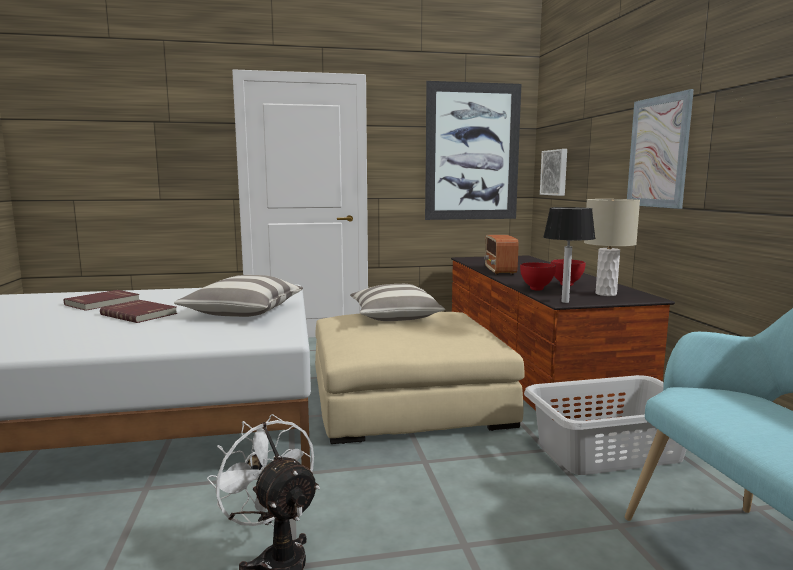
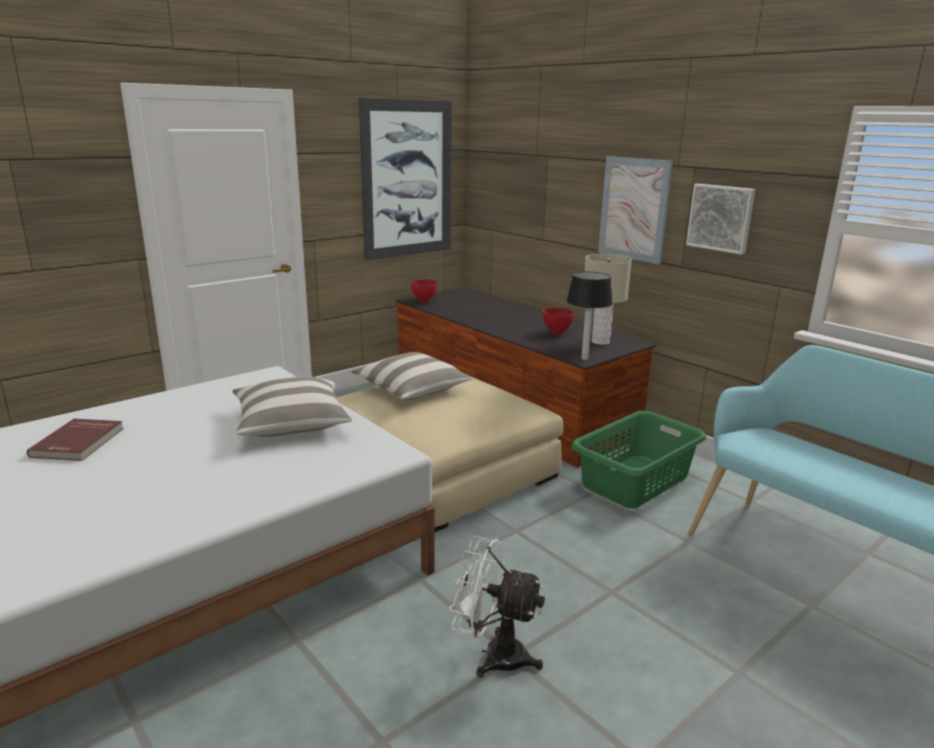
camera: 30 degrees left, 10 degrees up
red book [100,300,177,323] -> none
radio [484,235,519,275] -> none
red bowl [520,262,556,291] -> red bowl moved to [411,279,438,303]
grey laundry basket [524,375,687,475] -> green laundry basket [571,411,706,509]
picture [540,149,567,196] -> picture moved to [686,184,756,254]

